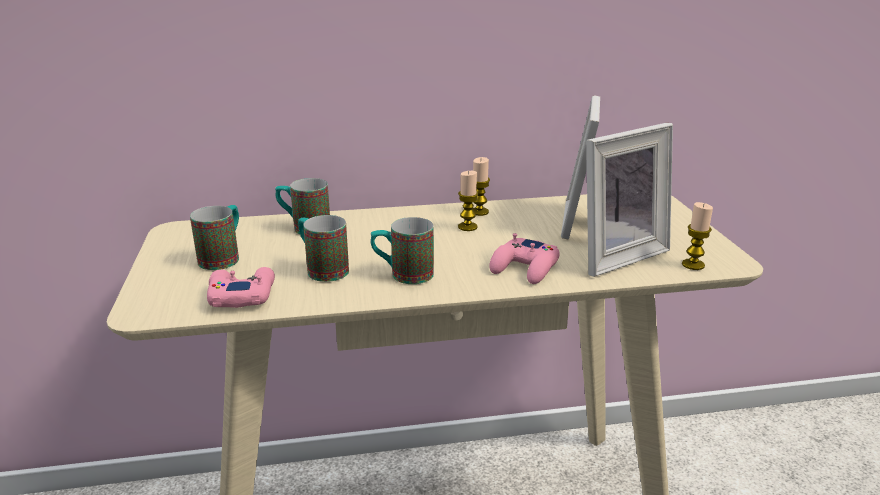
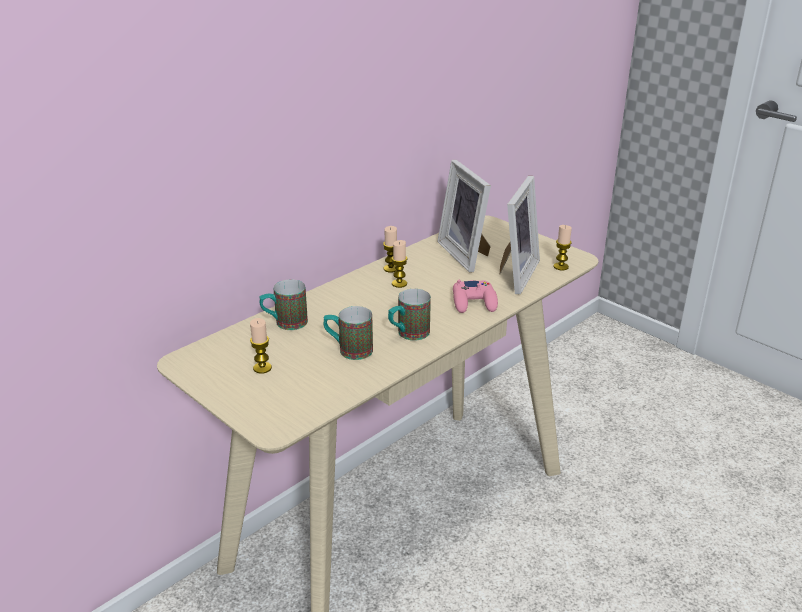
camera: 35 degrees left, 5 degrees up
mug [190,205,239,270] -> candle [250,318,272,374]
pink game controller [207,267,275,308] -> none

